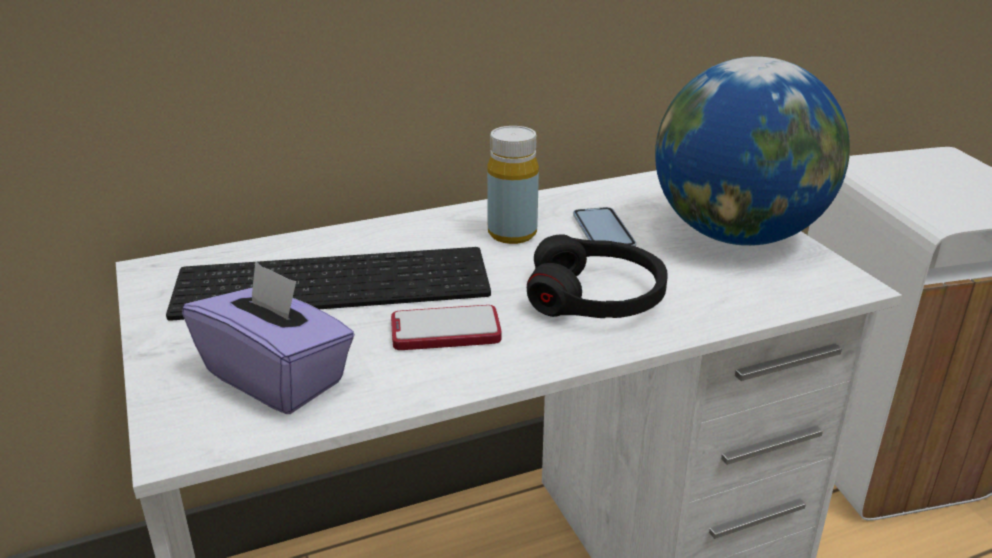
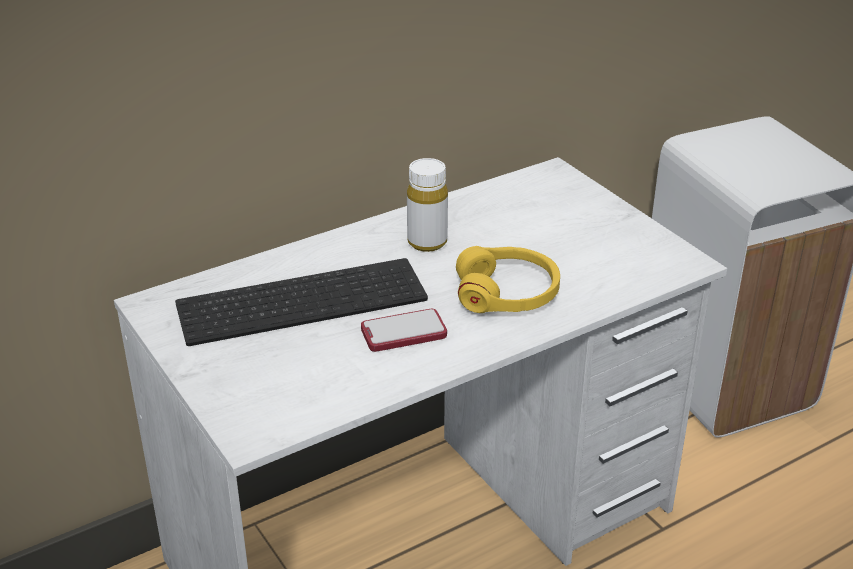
camera: 10 degrees left, 5 degrees up
purple tissue box [182,261,355,414] -> none
yellow bottle [487,126,539,244] -> white bottle [407,158,448,252]
black headphones [527,235,667,318] -> yellow headphones [456,246,560,313]
phone [573,207,636,247] -> none
globe [655,56,850,246] -> none

